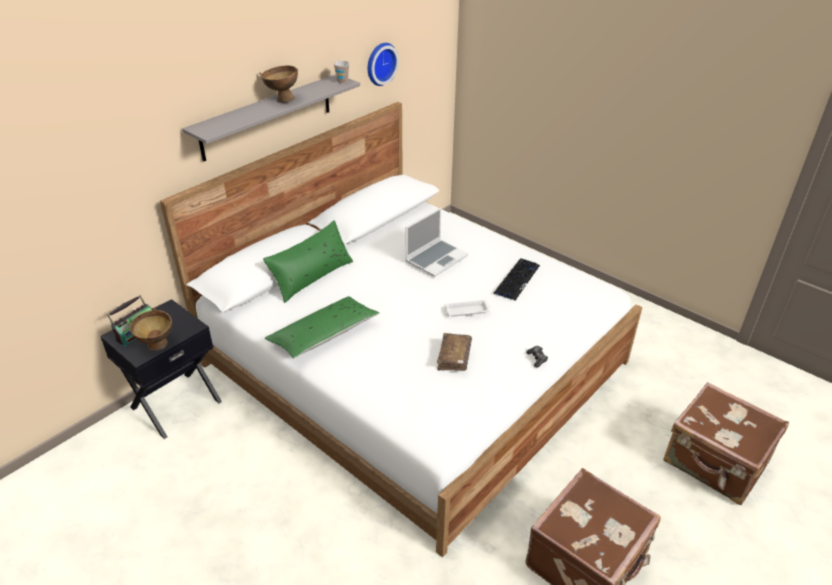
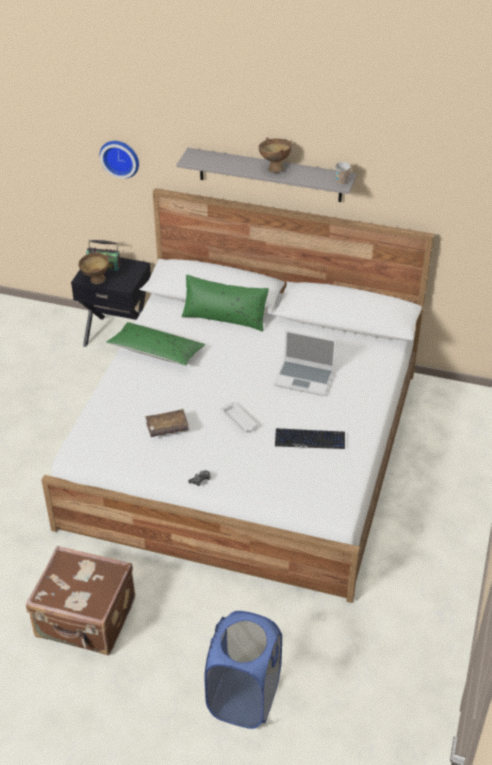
camera: 65 degrees right, 5 degrees up
wall clock [368,43,399,86] -> wall clock moved to [100,141,139,179]
brown suitcase [664,382,789,505] -> blue laundry basket [205,611,282,729]

